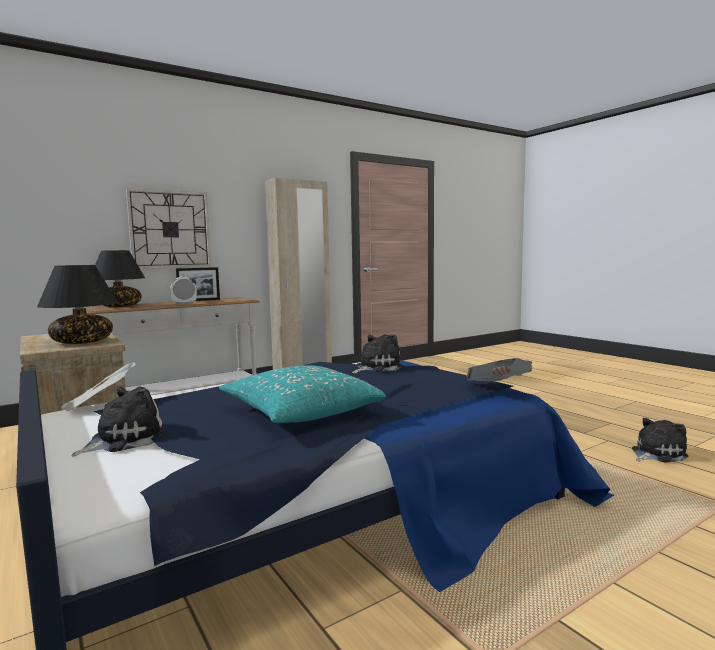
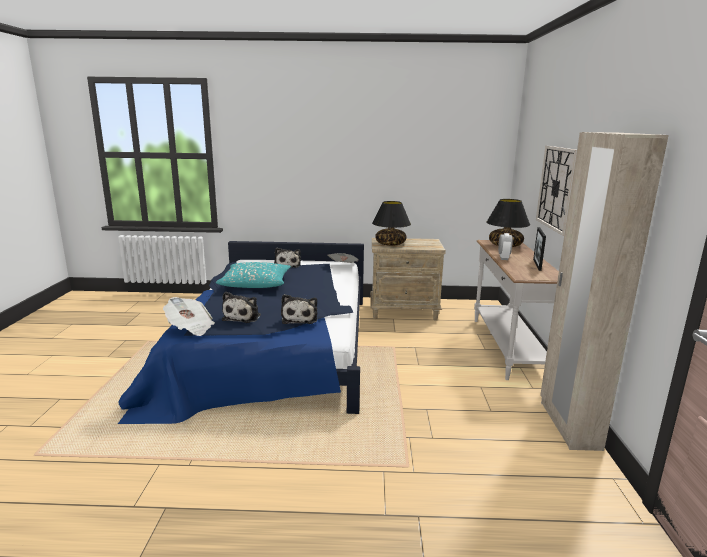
camera: 125 degrees right, 10 degrees up
plush toy [632,418,688,463] -> plush toy moved to [222,292,261,323]

